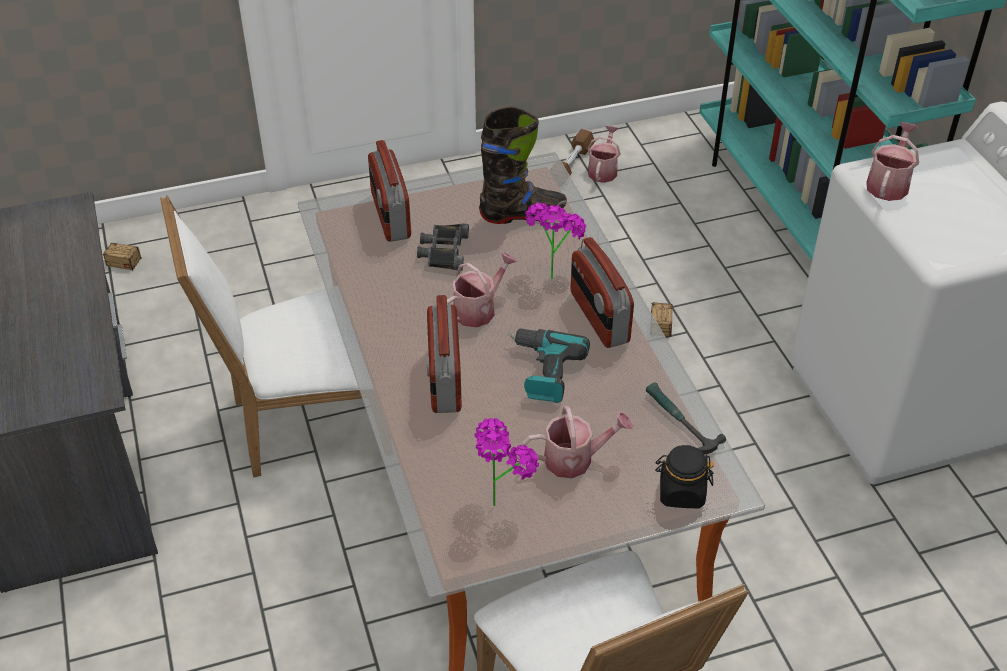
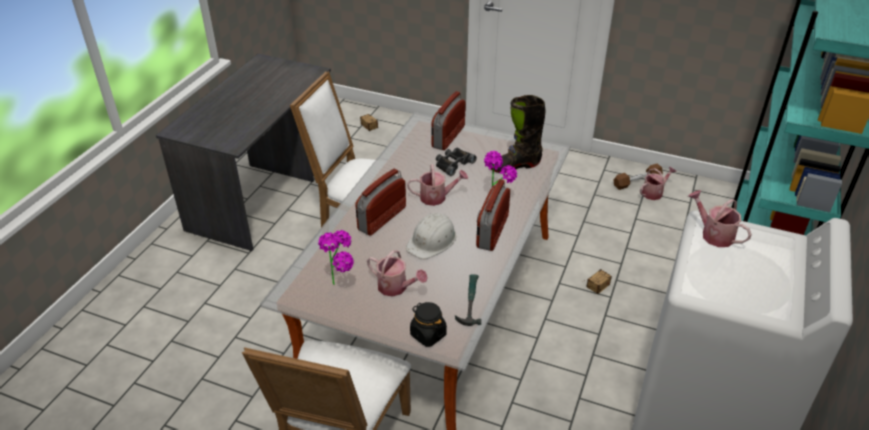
camera: 40 degrees right, 5 degrees down
black boot [479,106,567,224] -> black boot turned 135 degrees clockwise [488,95,546,173]
power drill [508,328,590,403] -> white hard hat [406,213,456,259]
watering can [866,122,919,201] -> watering can turned 105 degrees counterclockwise [688,190,752,247]

